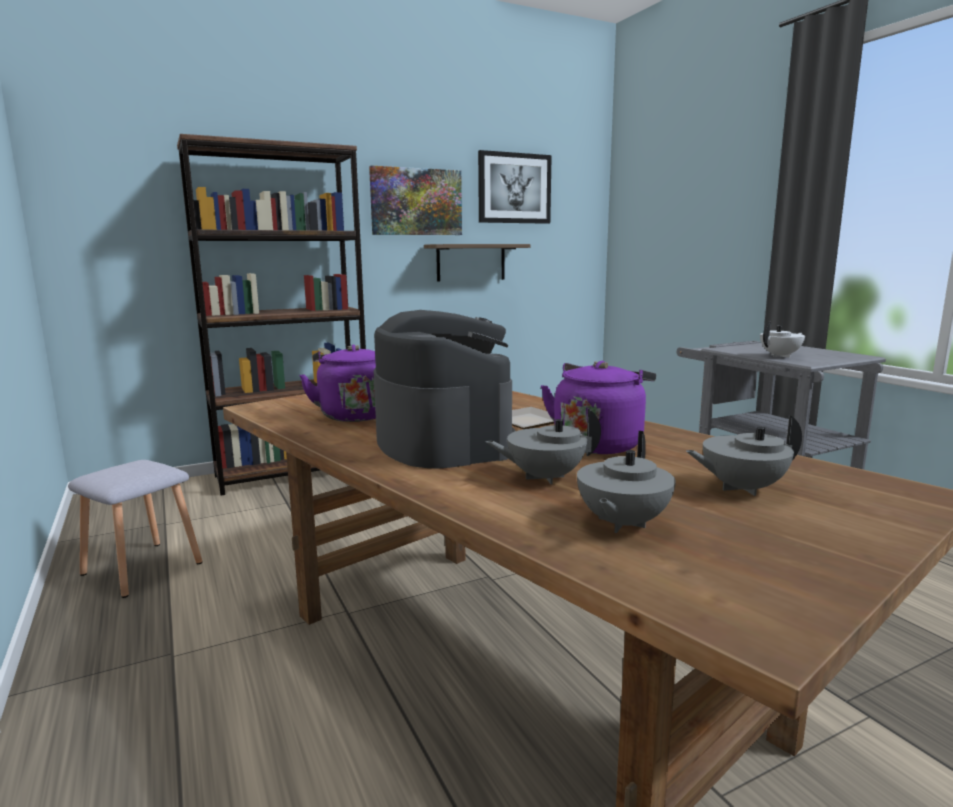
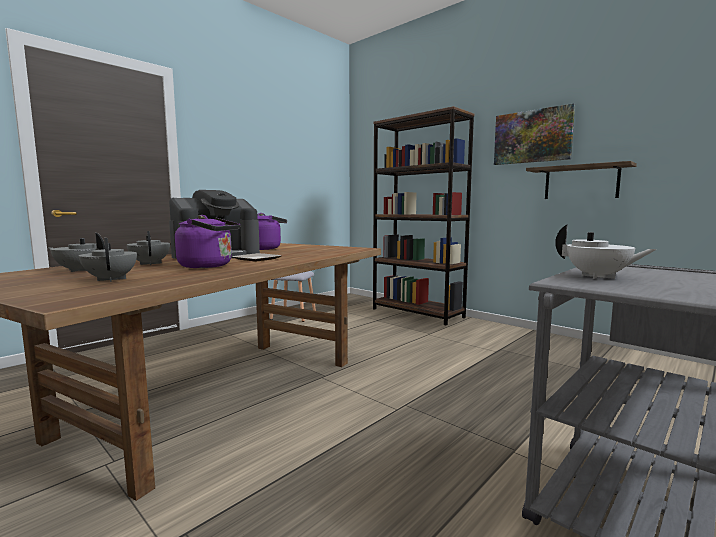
camera: 70 degrees right, 5 degrees down
picture [478,150,552,224] -> none

